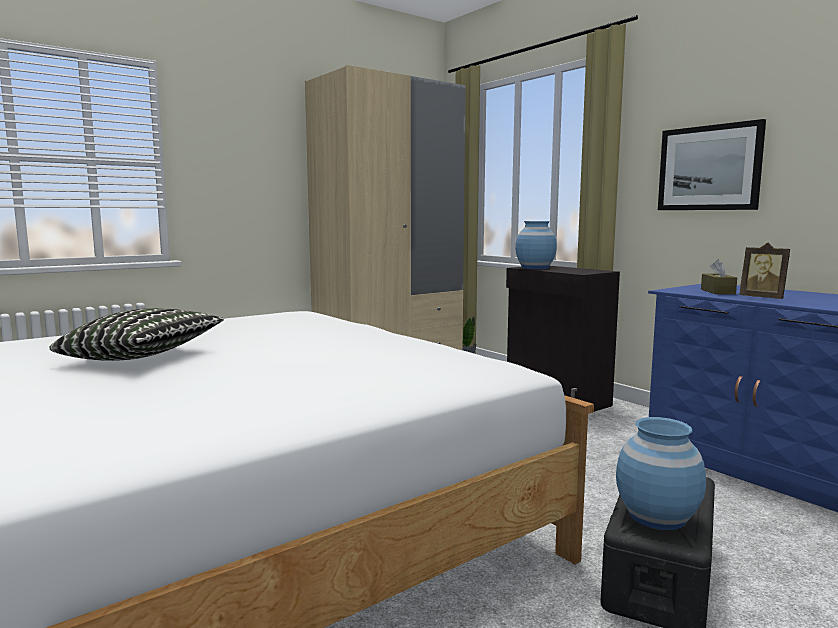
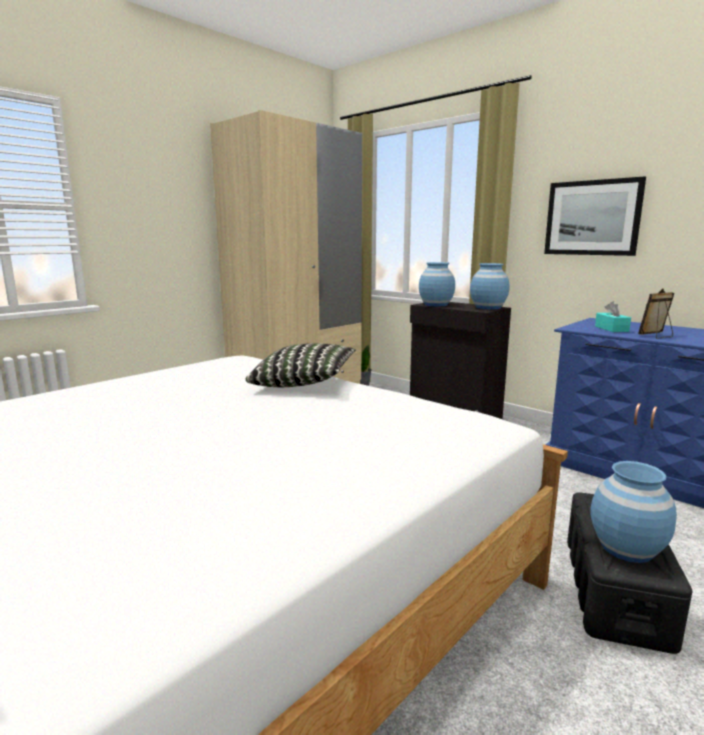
camera: 10 degrees left, 5 degrees up
pillow [49,308,224,361] -> pillow moved to [245,343,356,387]
brown tissue box [701,259,737,294] -> turquoise tissue box [595,301,631,332]
picture frame [739,243,790,299] -> picture frame turned 120 degrees clockwise [638,289,674,339]
none -> blue vase [470,263,510,309]

